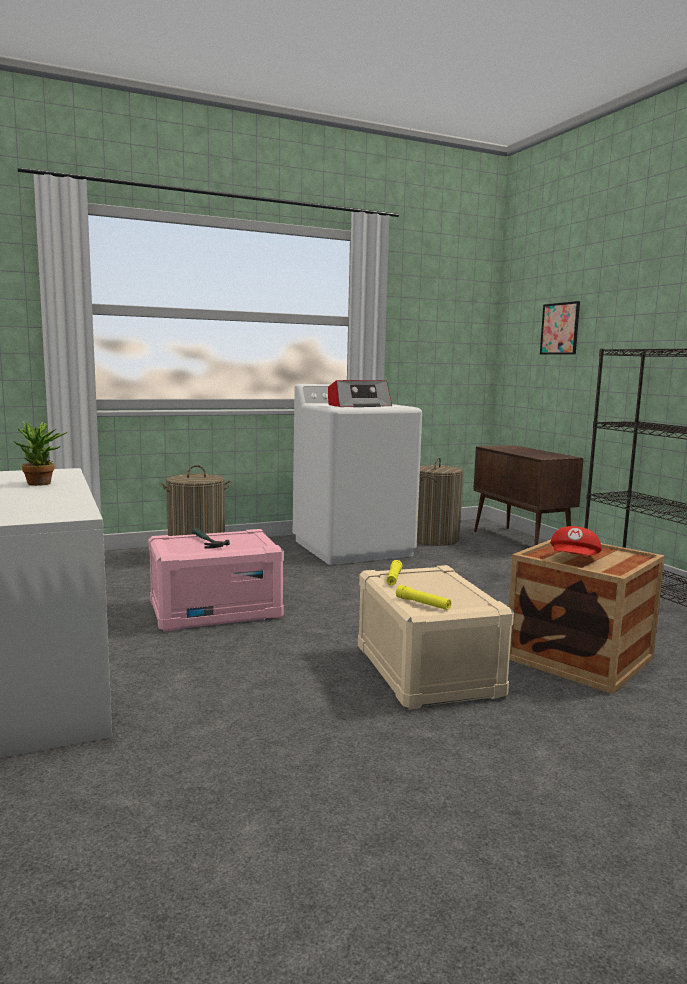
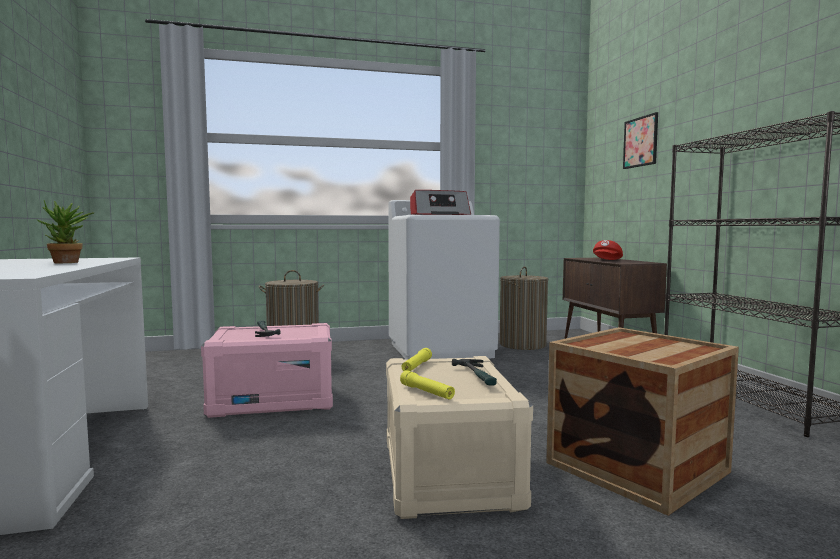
camera: 10 degrees right, 5 degrees down
red cap [550,526,602,555] -> red cap moved to [593,240,623,260]
none -> hammer [452,359,497,386]

